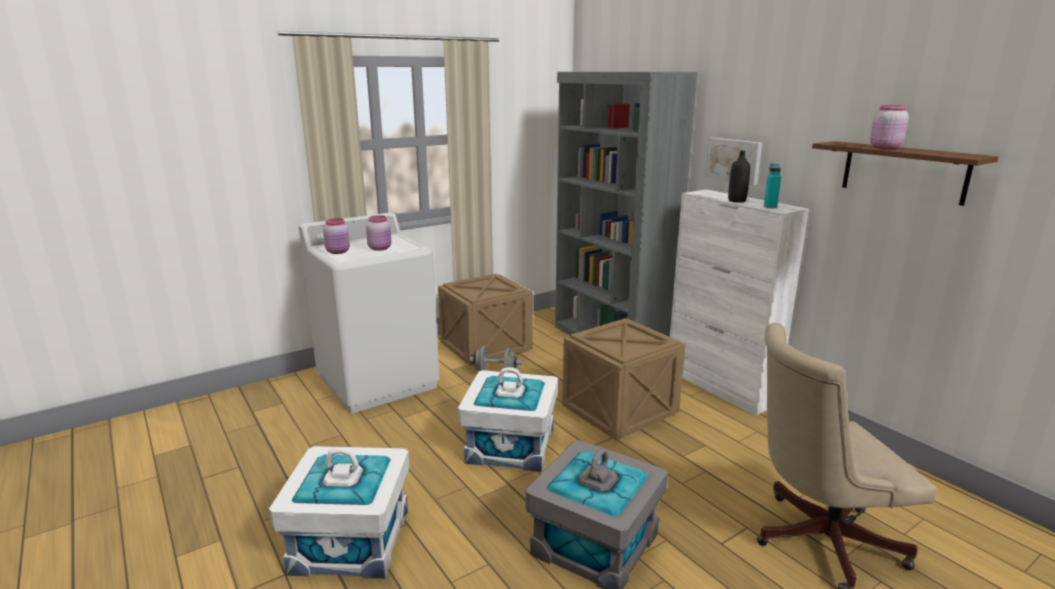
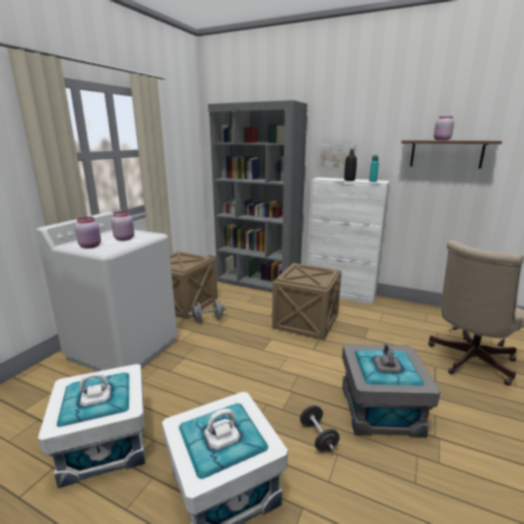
camera: 30 degrees left, 0 degrees up
white storage box [458,367,558,472] -> white storage box moved to [38,364,145,488]
none -> black dumbbell [300,405,339,452]

